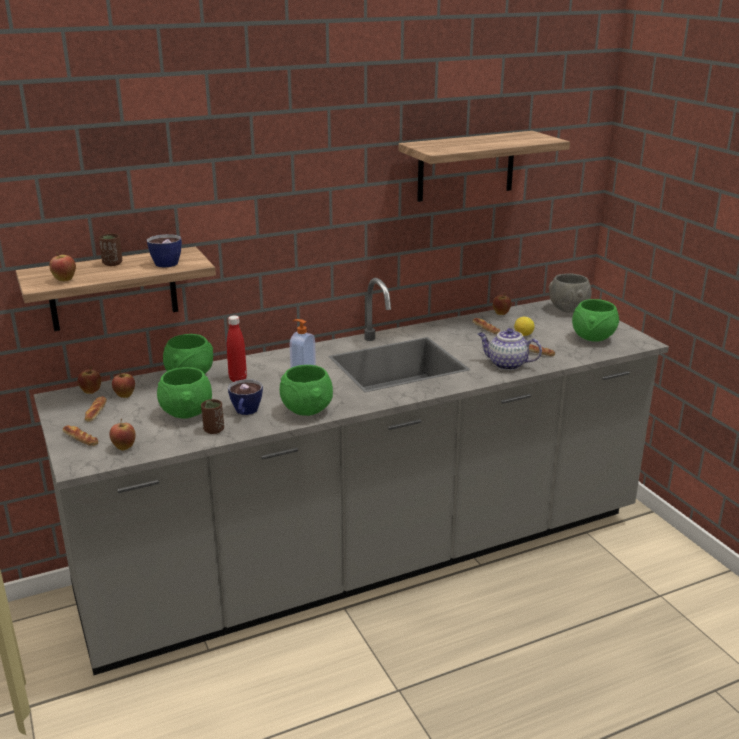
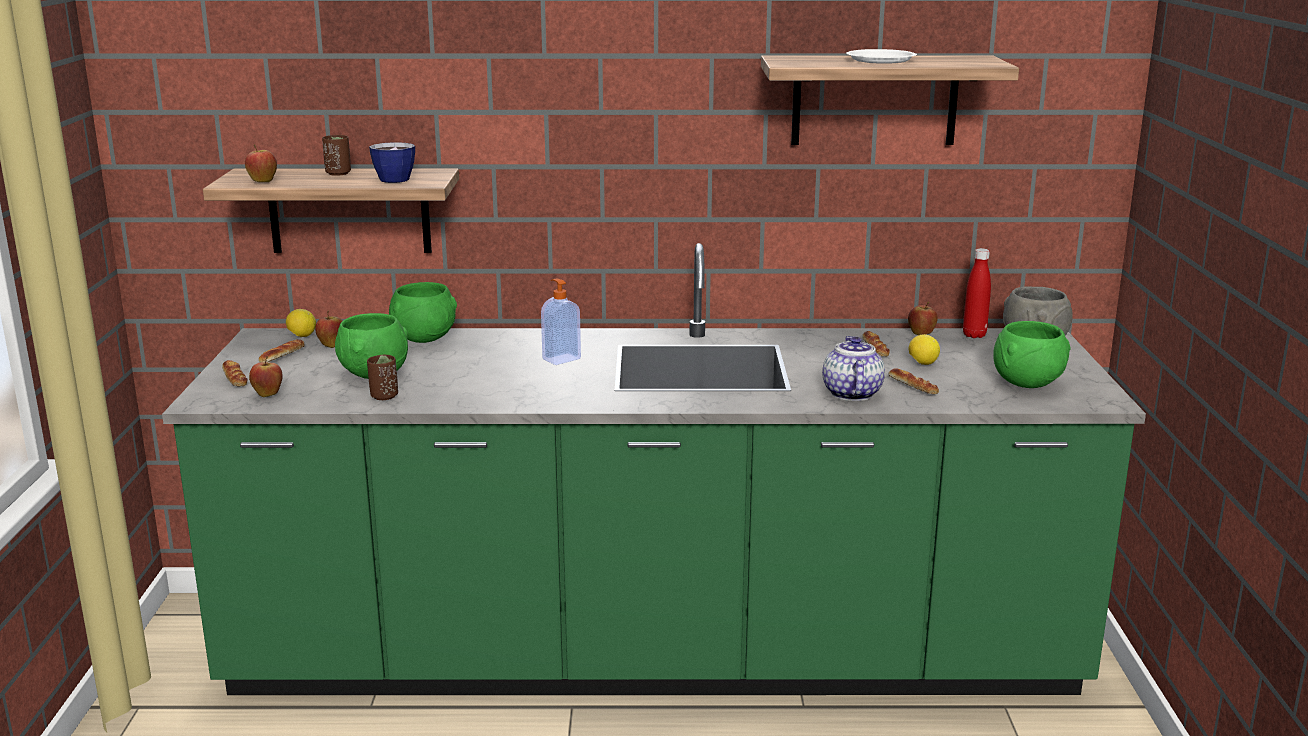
camera: 25 degrees right, 5 degrees down
grey counter [34,278,669,675] -> green counter [162,243,1146,695]
apple [78,367,101,394] -> lemon [286,309,316,337]
red bottle [227,315,247,382] -> red bottle moved to [963,248,991,338]
cup [228,379,263,415] -> none
green bowl [280,365,333,416] -> none
teapot [478,328,542,370] -> teapot turned 45 degrees clockwise [822,336,885,401]
none -> white plate [846,49,917,64]

